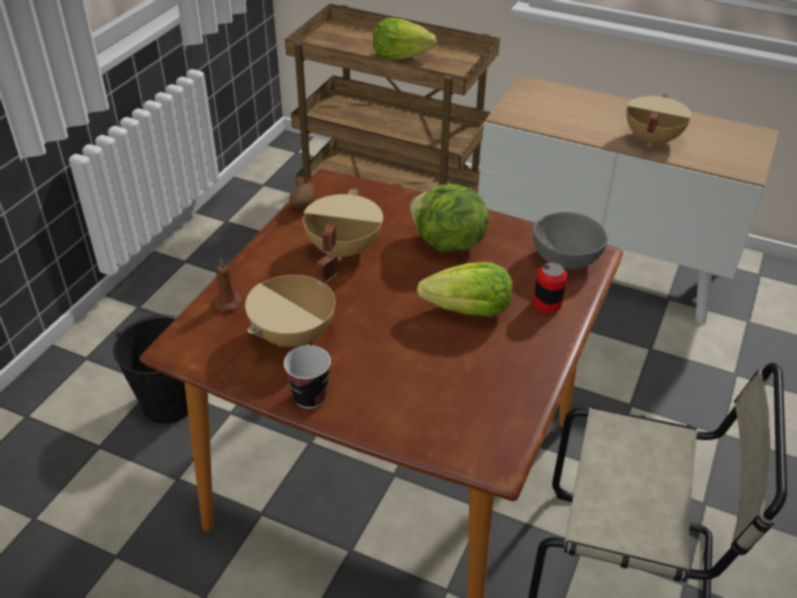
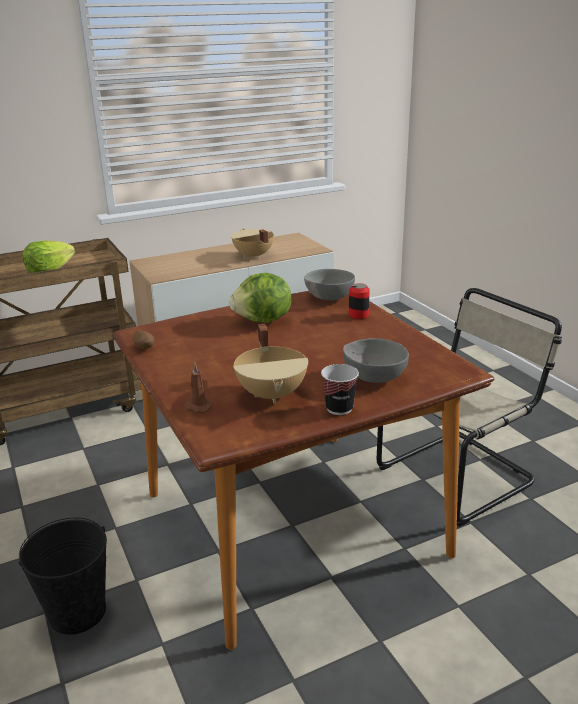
camera: 50 degrees left, 15 degrees down
beige cooking pot [303,189,383,261] -> none
lettuce [417,262,513,317] -> none
none -> grey bowl [343,338,409,383]

